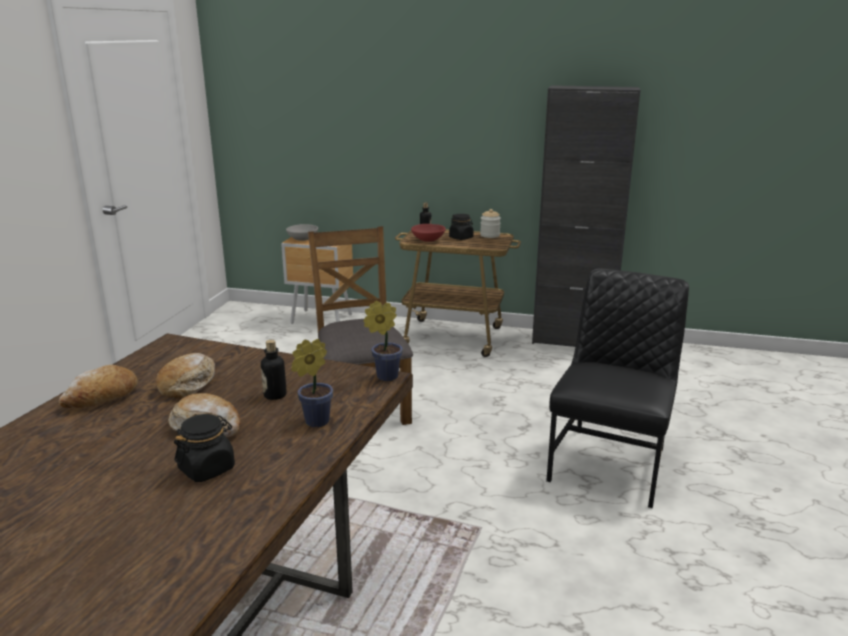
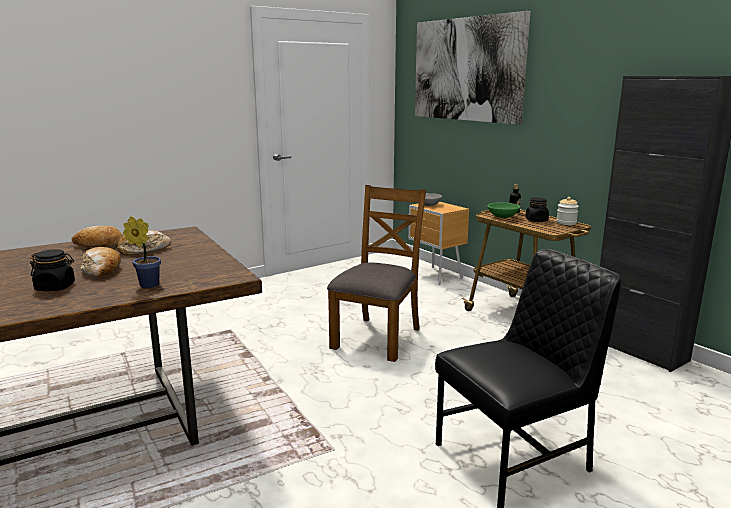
camera: 40 degrees right, 5 degrees down
bottle [261,340,287,400] -> none
potted plant [363,301,403,381] -> none
red bowl [411,224,446,242] -> green bowl [487,202,520,218]
none -> picture [415,11,530,125]

